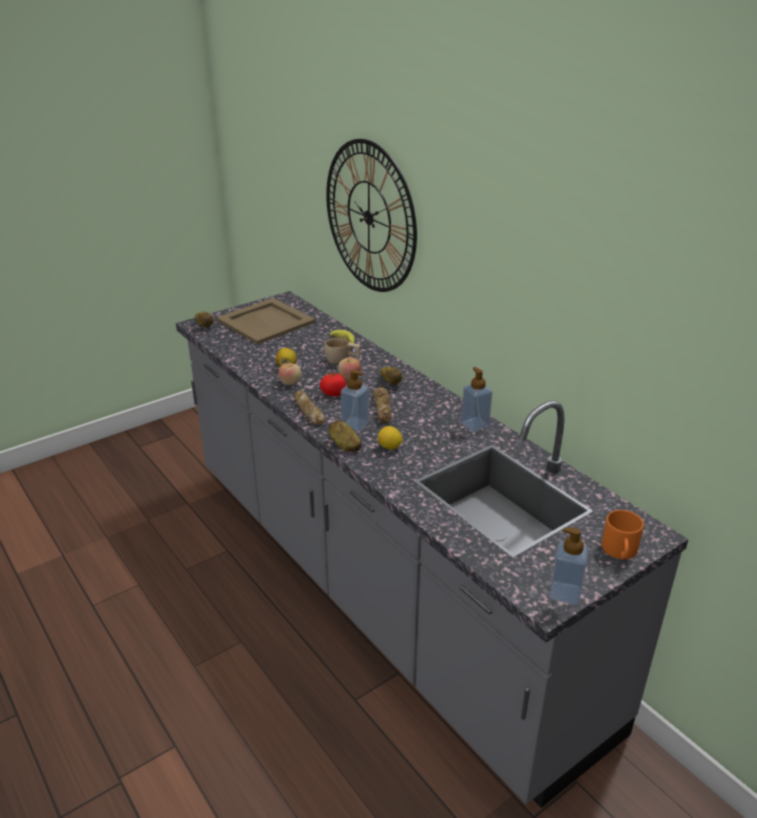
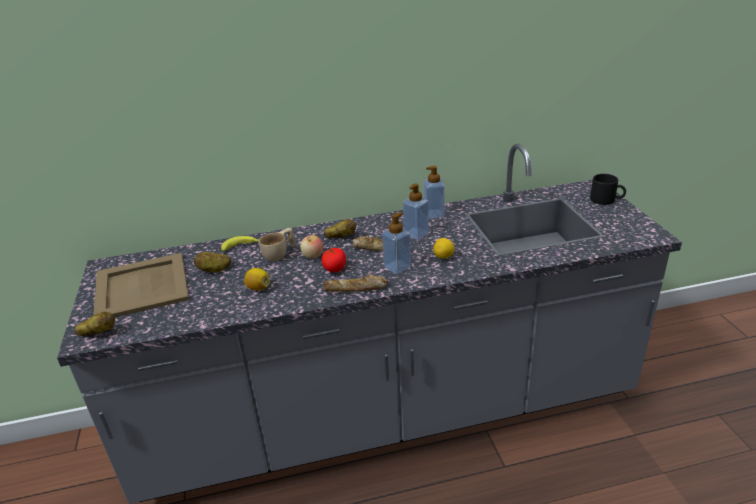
camera: 65 degrees left, 0 degrees up
apple [278,363,301,385] -> none
wall clock [326,139,417,292] -> none
potato [329,420,361,452] -> potato moved to [194,252,231,272]
soap dispenser [549,527,589,605] -> soap dispenser moved to [403,183,429,240]
orange mug [602,510,644,560] -> black mug [590,174,626,205]

